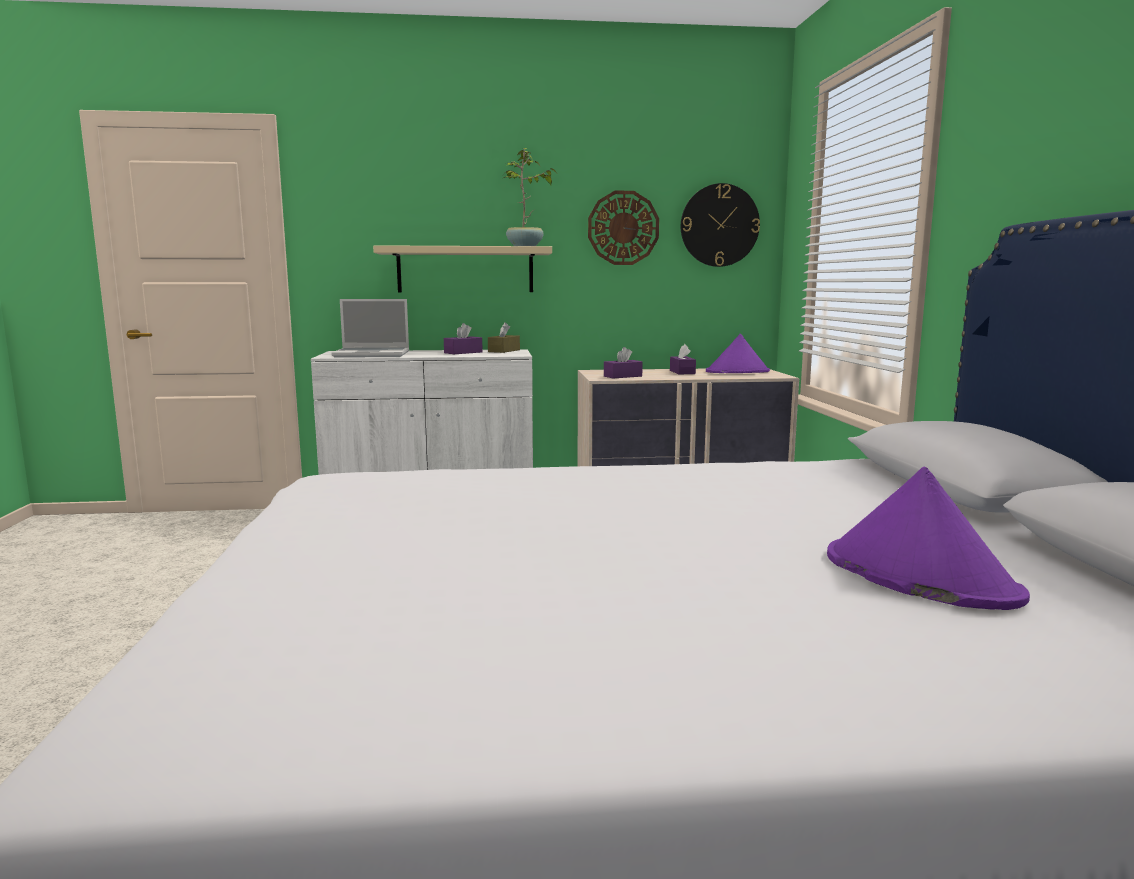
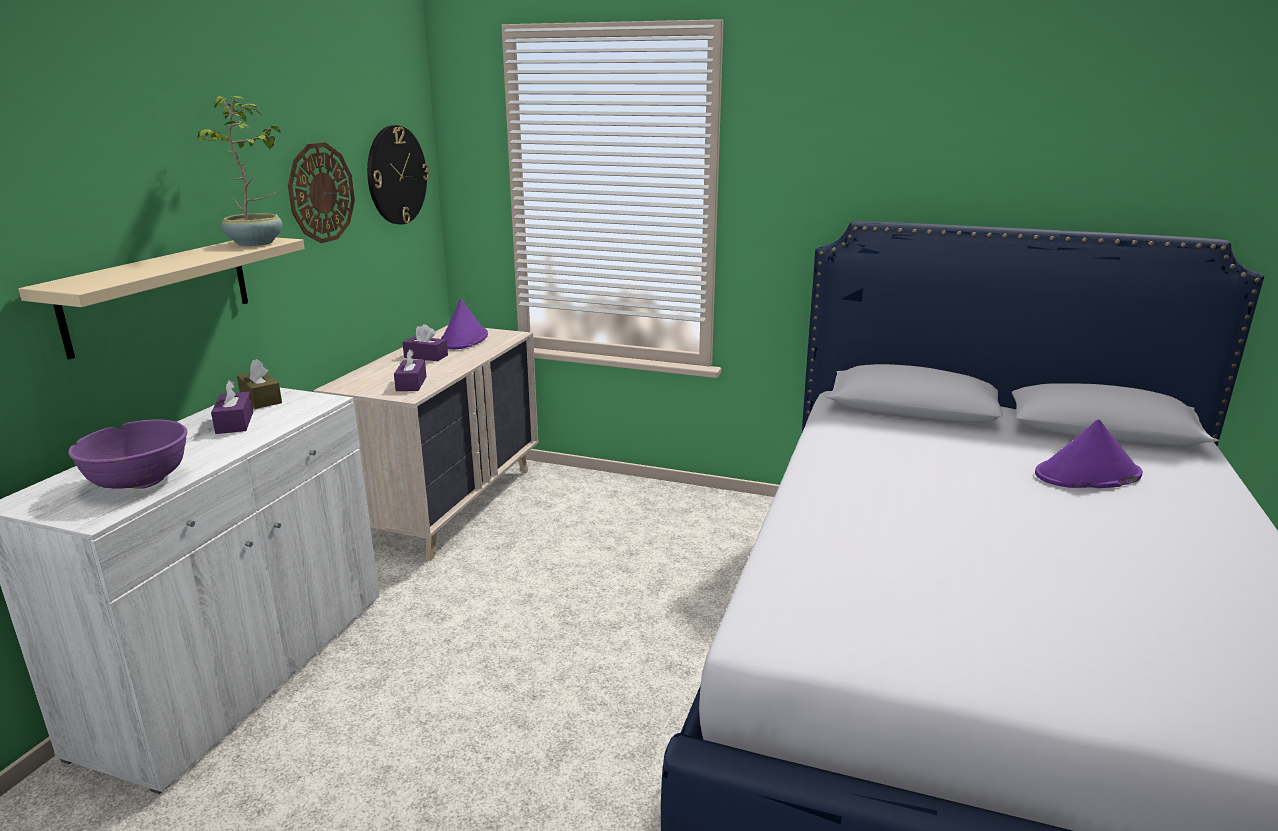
camera: 65 degrees left, 10 degrees up
laptop [331,299,409,358] -> purple bowl [68,420,188,489]

